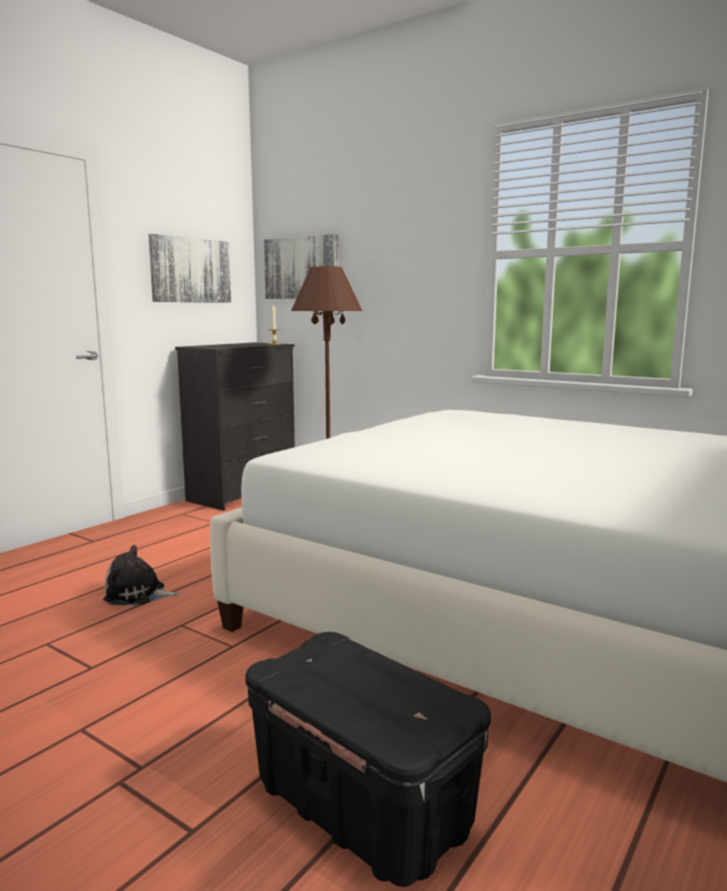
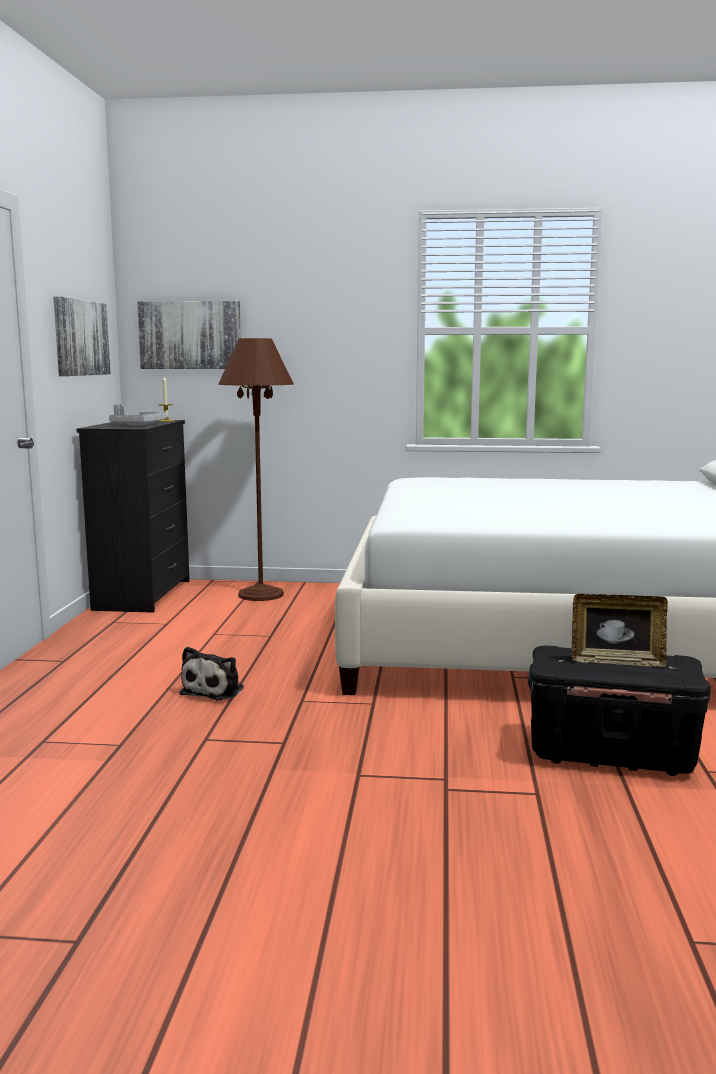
camera: 30 degrees left, 0 degrees up
plush toy [103,545,180,605] -> plush toy turned 45 degrees counterclockwise [179,647,244,700]
none -> grey tray [109,404,166,425]
none -> picture frame [571,594,668,667]

